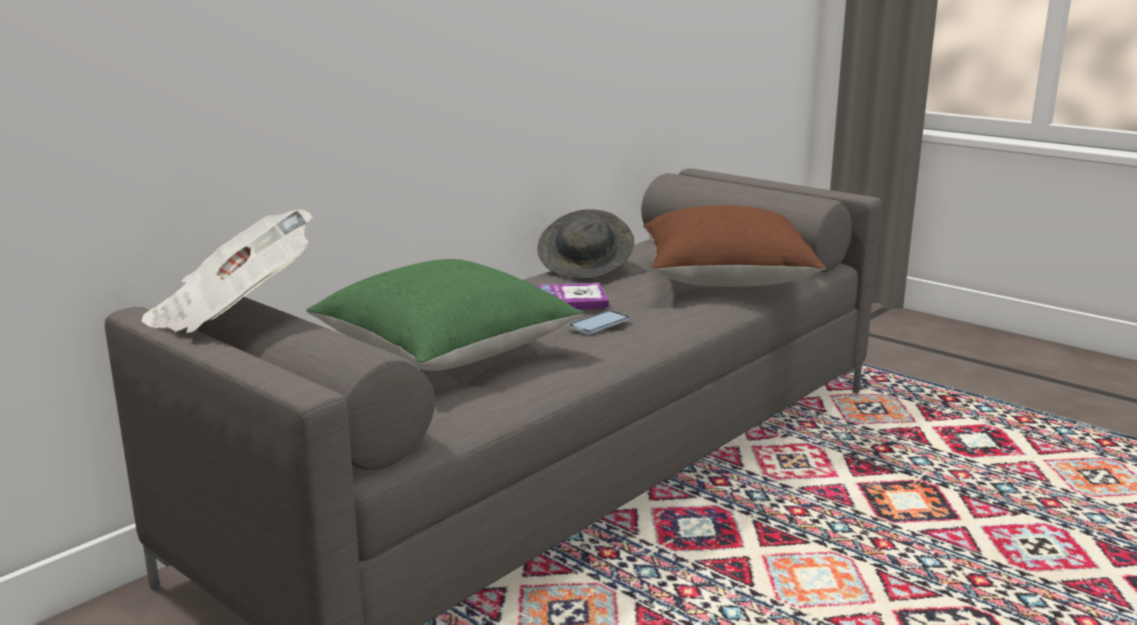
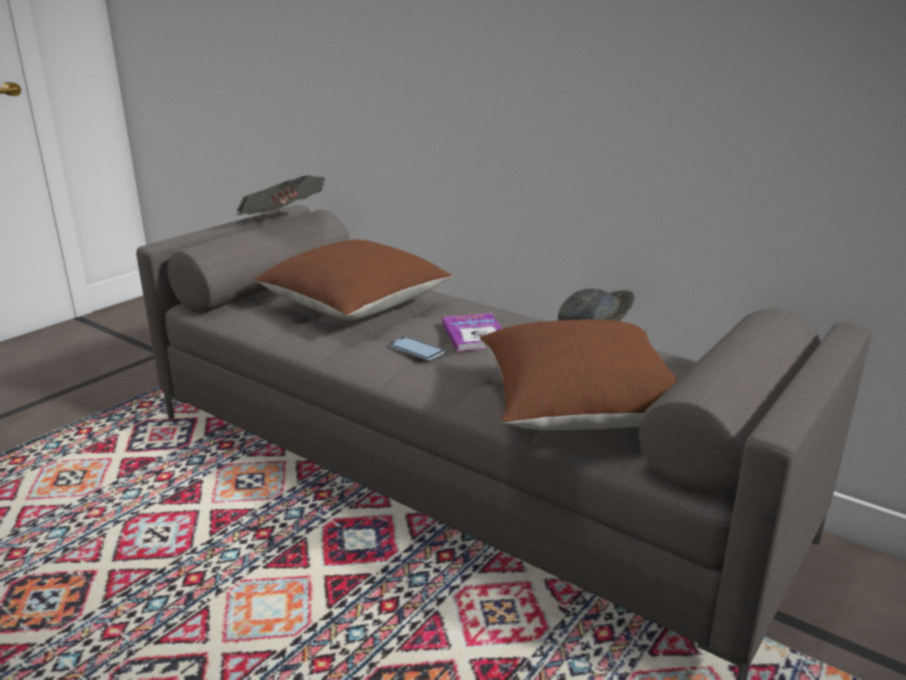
camera: 85 degrees right, 5 degrees up
green pillow [306,259,583,371] -> brown pillow [254,240,452,320]

